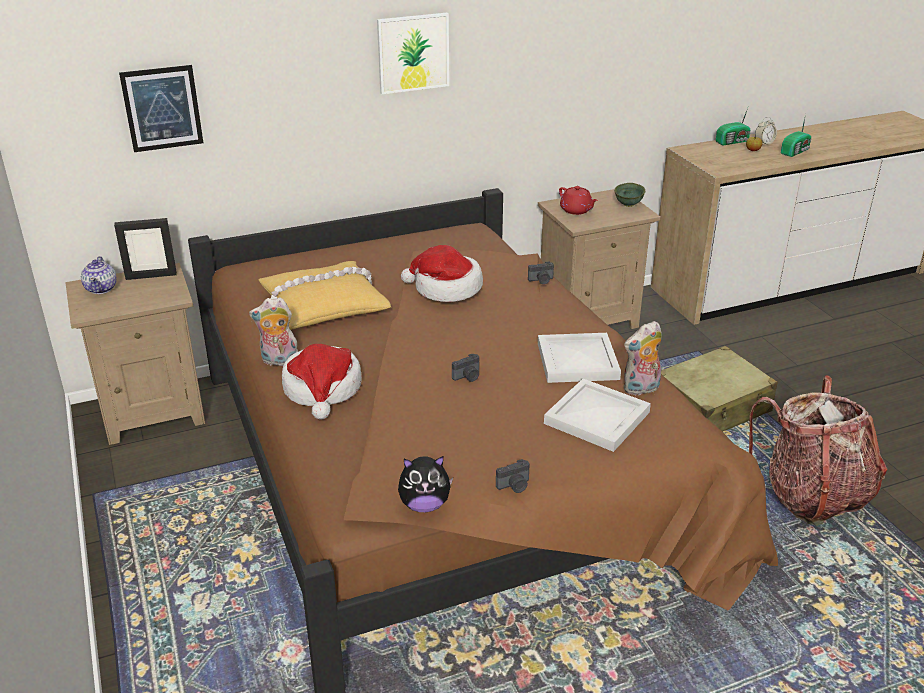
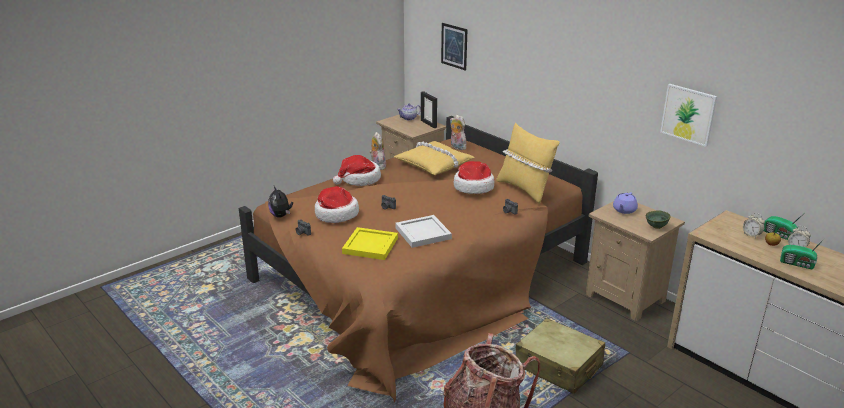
camera: 70 degrees right, 5 degrees down
picture [377,13,449,94] -> picture moved to [660,84,717,147]
white tray [544,379,651,452] -> yellow tray [342,227,398,260]
red teapot [559,186,598,215] -> purple teapot [613,192,638,214]
plush toy [623,321,662,395] -> plush toy moved to [450,115,466,150]
none -> hat [315,186,359,223]
none -> yellow pillow [496,123,560,204]
none -> alarm clock [743,213,765,238]

